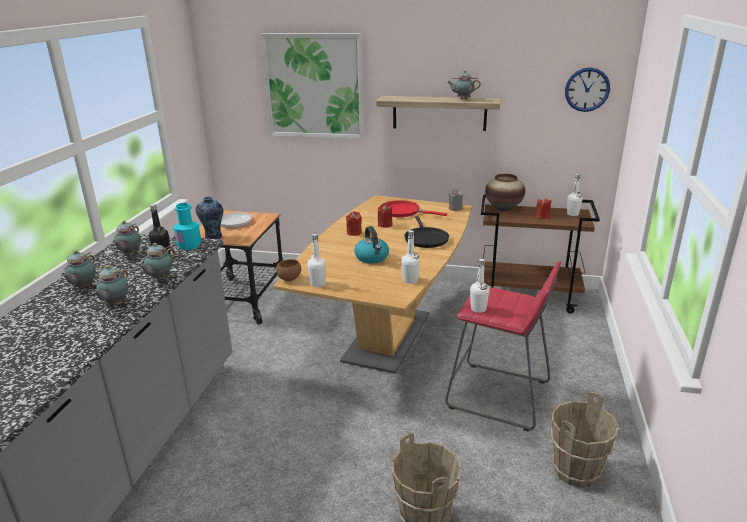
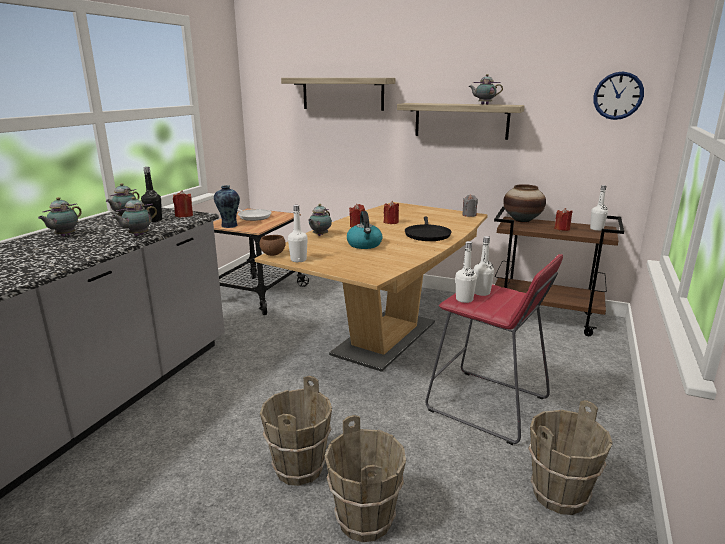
camera: 10 degrees right, 5 degrees down
teapot [92,265,129,305] -> teapot moved to [308,204,332,236]
turquoise bottle [173,203,201,250] -> red candle [173,191,193,217]
picture [261,33,364,139] -> shelf [281,78,395,111]
red frying pan [380,200,447,217] -> none
white bottle [401,230,420,284] -> white bottle moved to [473,236,494,296]
none -> brown bucket [260,376,332,486]

